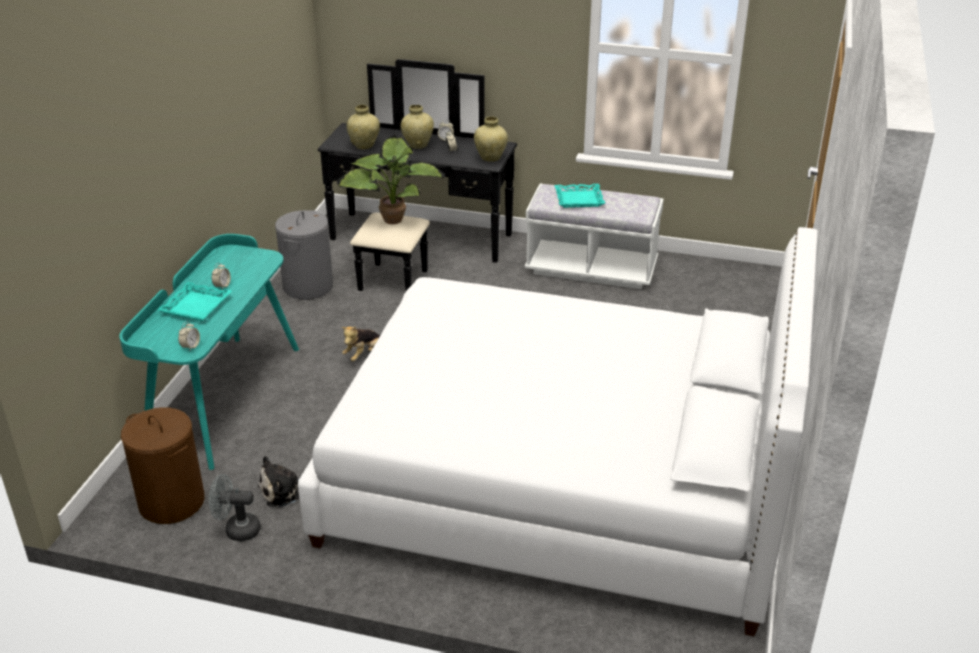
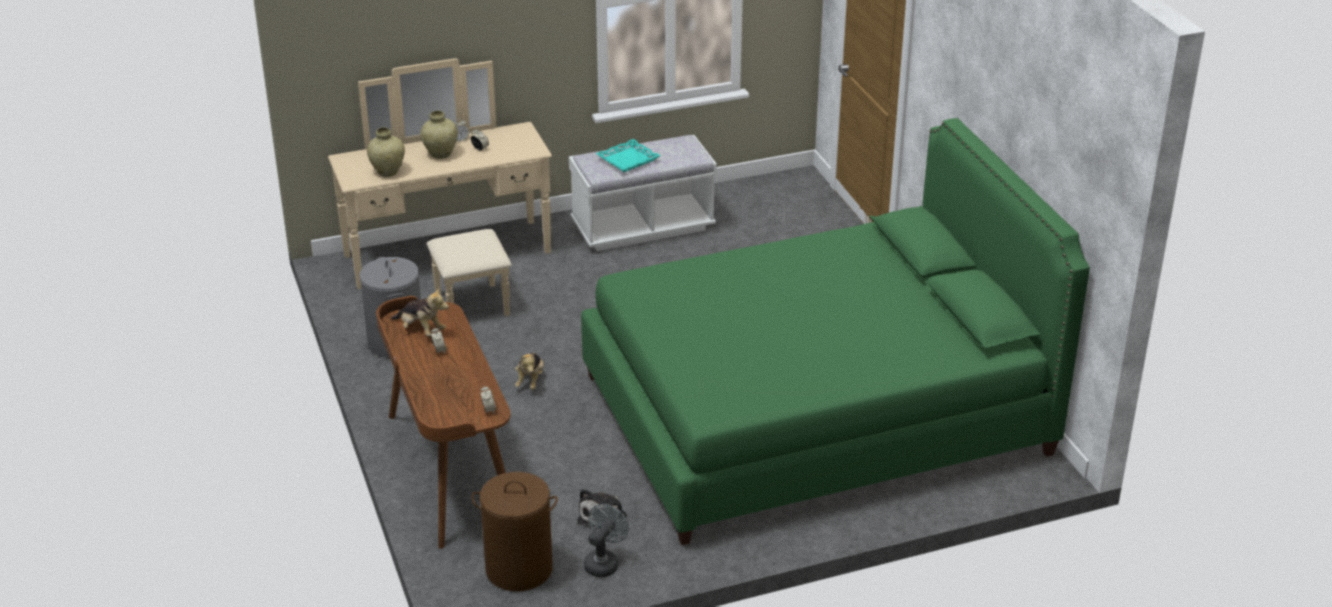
camera: 35 degrees left, 0 degrees up
turquoise desk [119,234,299,470] -> brown desk [376,296,511,549]
turquoise tray [158,282,231,321] -> none
grey fan [209,474,260,541] -> grey fan turned 150 degrees clockwise [584,504,629,577]
white bed [298,227,818,636] -> green bed [581,118,1090,545]
black dresser [318,59,517,291] -> beige dresser [328,58,552,316]
potted plant [336,135,445,224] -> none
beige vase [474,117,508,162] -> none
none -> plush toy [391,286,449,336]

